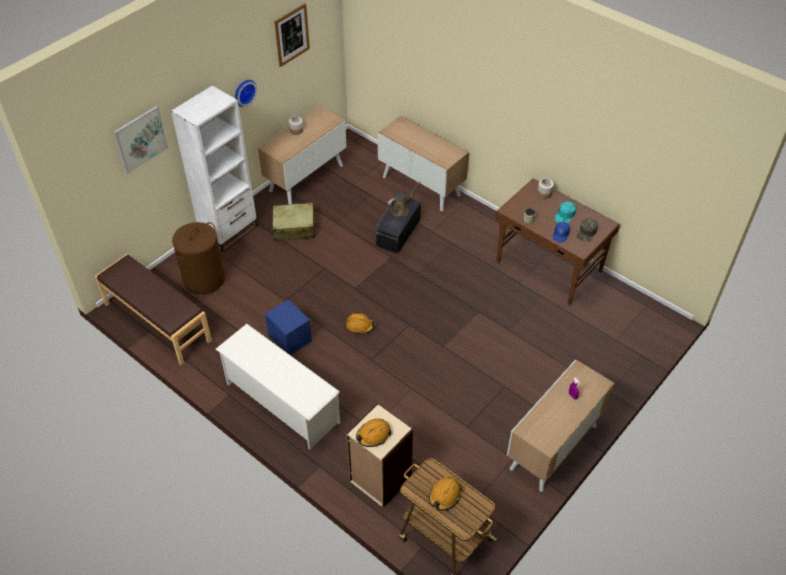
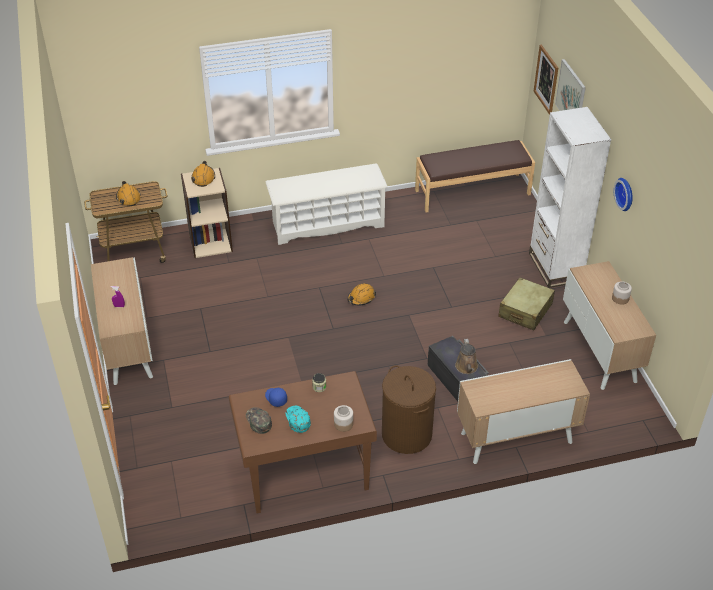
camera: 125 degrees right, 5 degrees down
brown laundry basket [172,222,225,295] -> brown laundry basket moved to [382,365,436,454]
blue storage box [265,299,312,355] -> none
picture [274,3,310,67] -> picture moved to [534,45,558,115]

